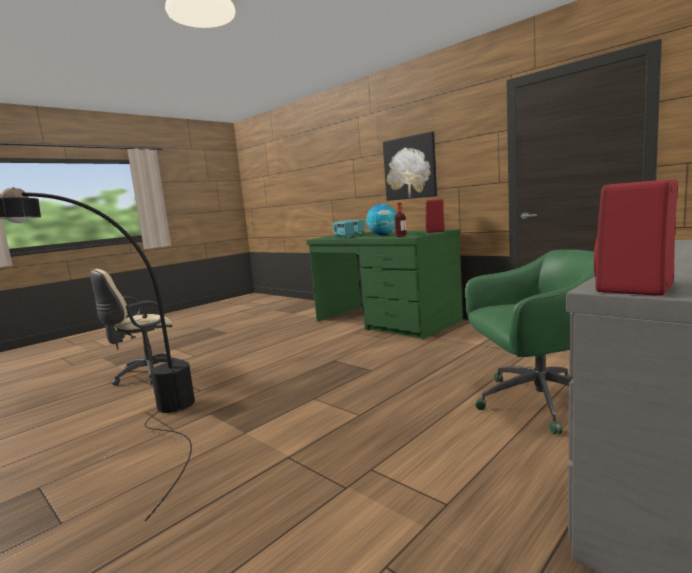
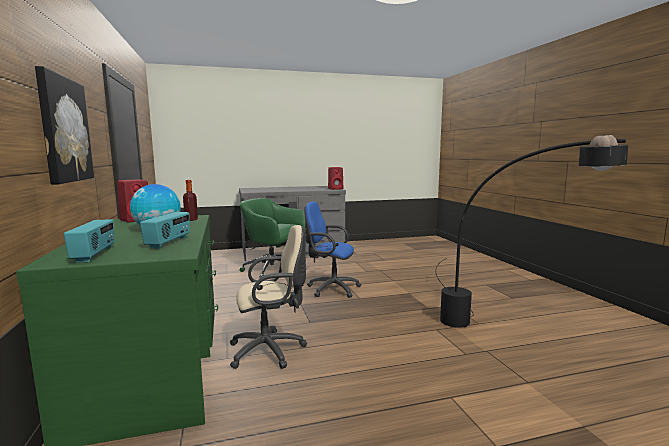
camera: 150 degrees left, 0 degrees up
beige office chair [90,269,184,386] -> beige office chair moved to [230,225,307,369]
none -> blue office chair [304,201,361,298]

